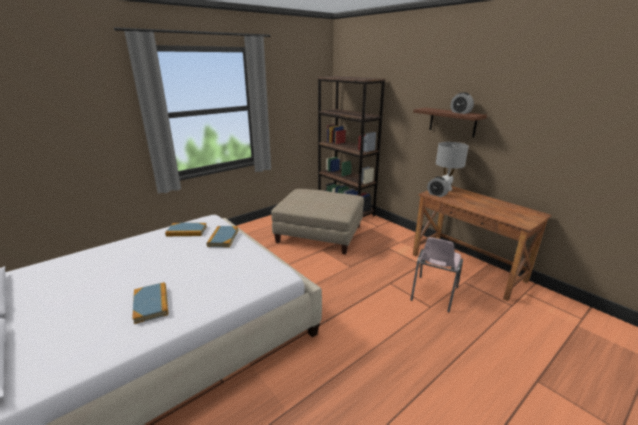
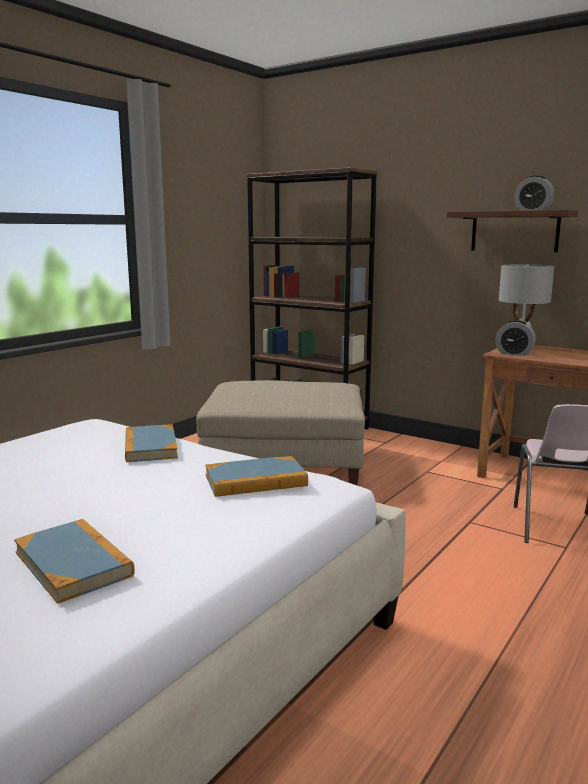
camera: 15 degrees left, 10 degrees down
book [165,223,207,236] -> book moved to [205,456,308,497]

